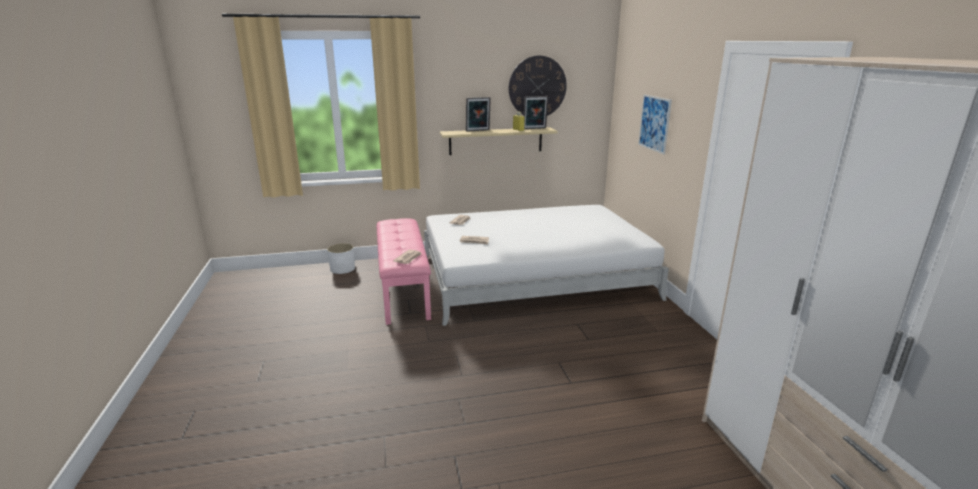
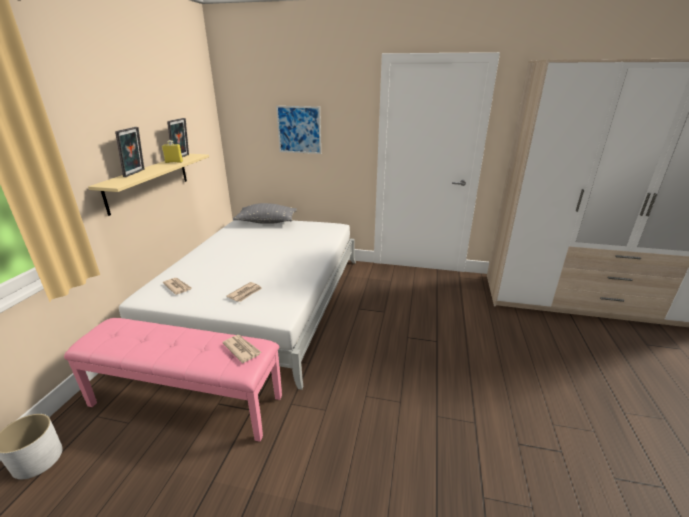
camera: 65 degrees left, 5 degrees up
wall clock [509,56,567,116] -> none
none -> grey pillow [233,203,297,224]

